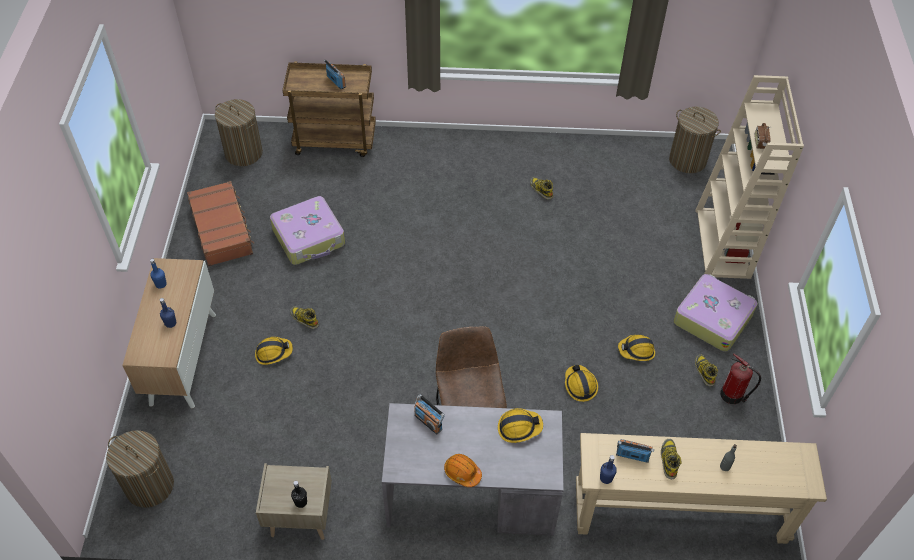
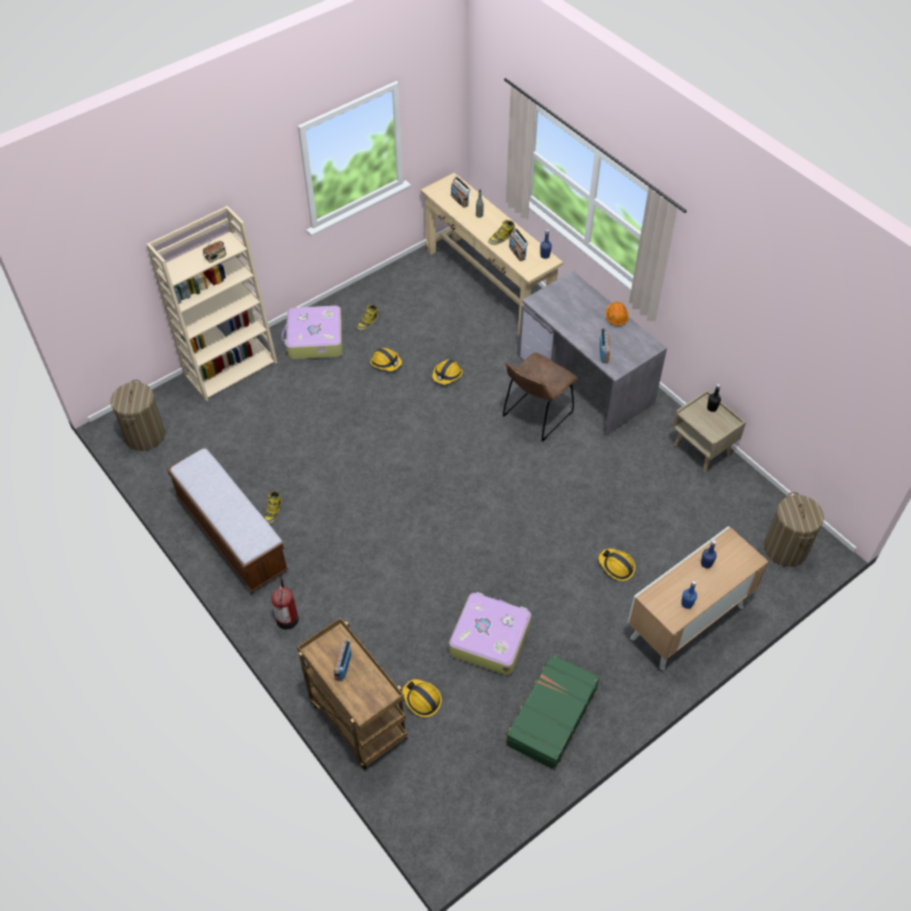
camera: 130 degrees left, 0 degrees up
brown suitcase [187,181,255,266] -> green suitcase [506,654,600,770]
laundry basket [215,99,263,166] -> none
boot [290,307,319,329] -> none
hard hat [498,408,543,443] -> hard hat moved to [402,679,442,717]
fire extinguisher [720,354,761,404] -> fire extinguisher moved to [271,578,299,630]
none -> bench [167,448,288,592]
none -> radio [451,176,470,208]

